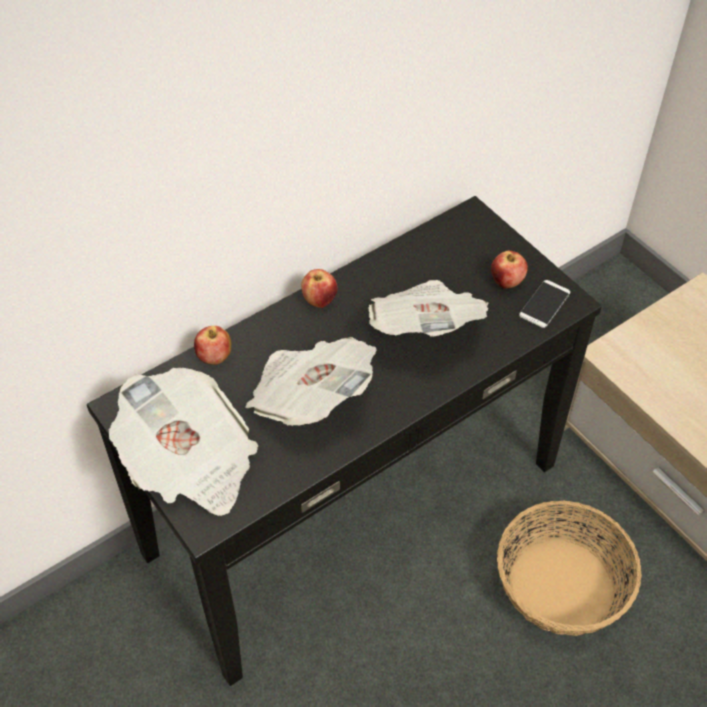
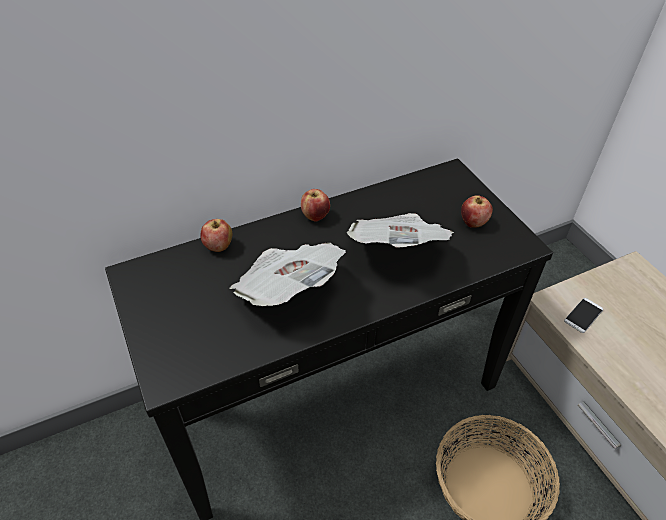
camera: 10 degrees right, 5 degrees down
newspaper [109,368,258,516] -> none
phone [519,280,570,328] -> phone moved to [564,298,603,333]

